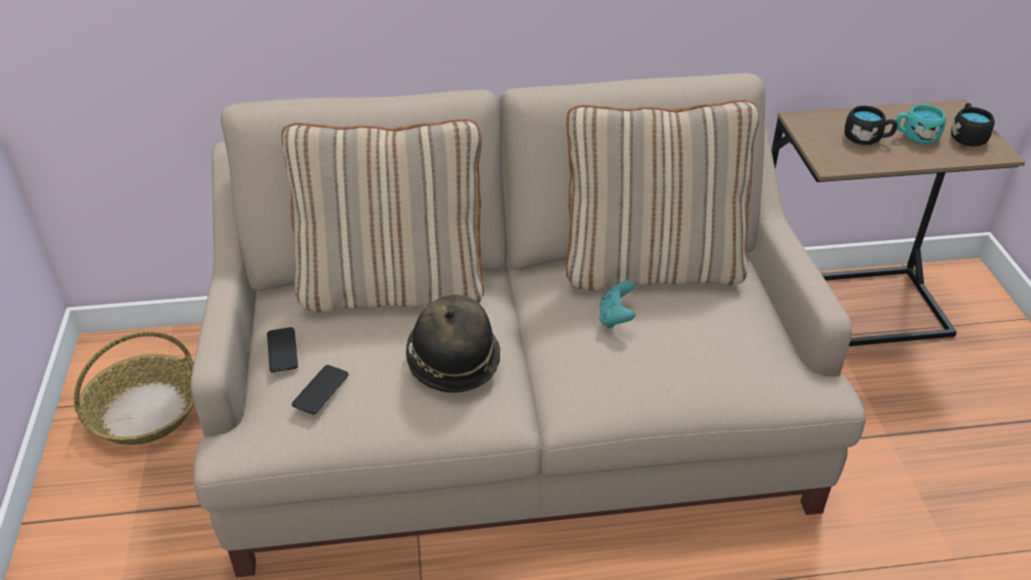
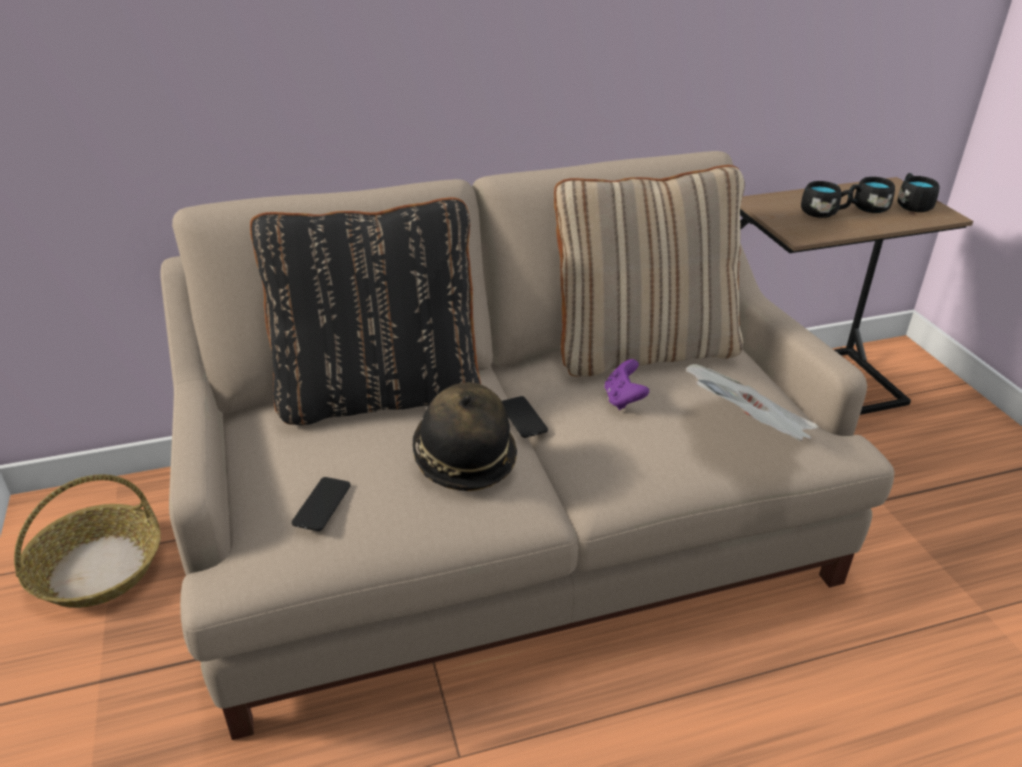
camera: 10 degrees left, 5 degrees down
phone [267,327,298,372] -> phone moved to [502,396,548,438]
beige pillow [282,119,484,313] -> black pillow [250,197,481,425]
turquoise game controller [599,280,636,329] -> purple game controller [604,359,649,410]
turquoise mug [896,104,946,144] -> black mug [848,177,895,213]
none -> newspaper [686,364,818,441]

